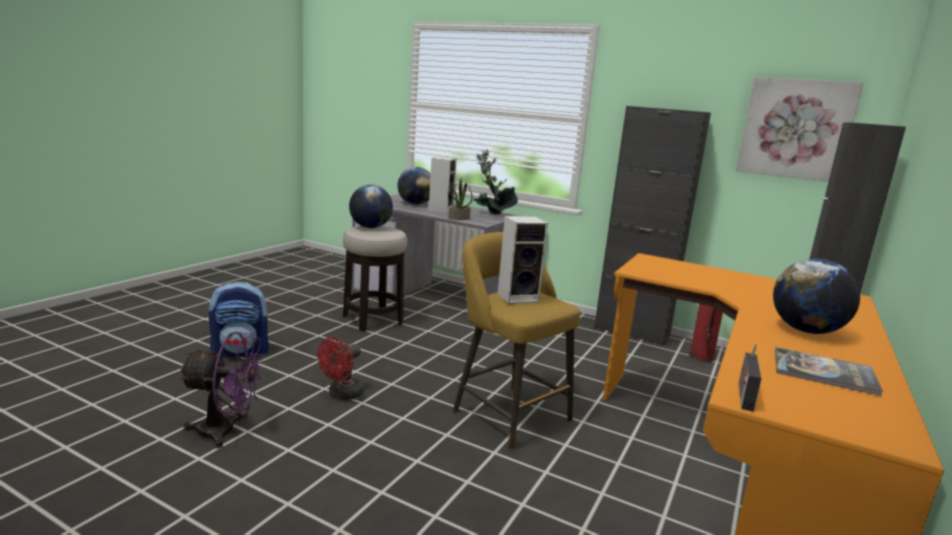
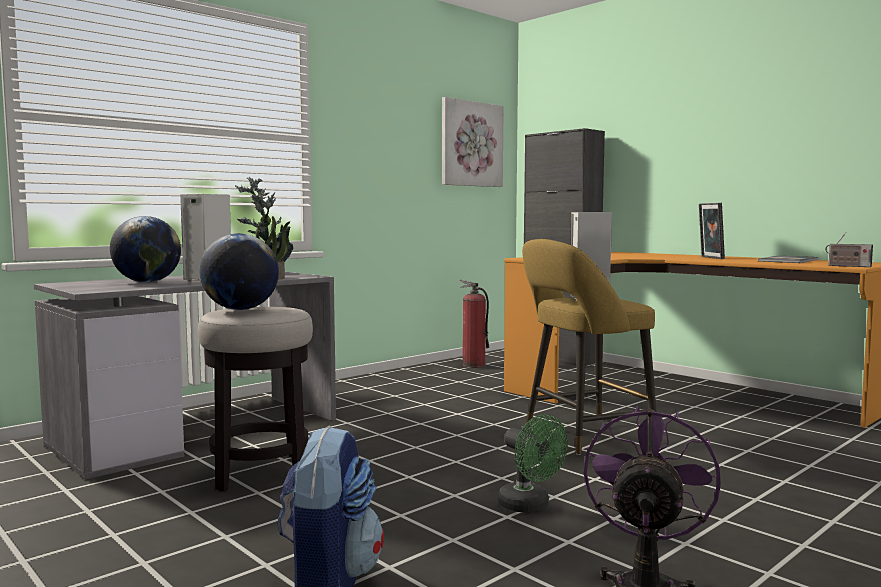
camera: 70 degrees left, 10 degrees down
red fan [317,337,364,400] -> green fan [498,414,568,513]
black cabinet [594,106,711,346] -> none
globe [773,259,860,334] -> picture frame [699,203,725,259]

